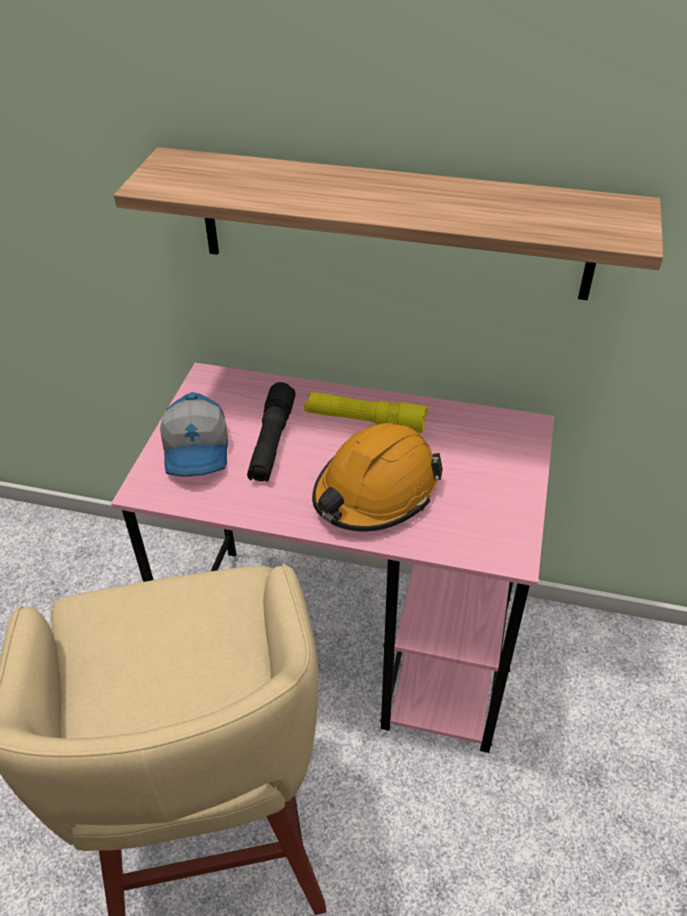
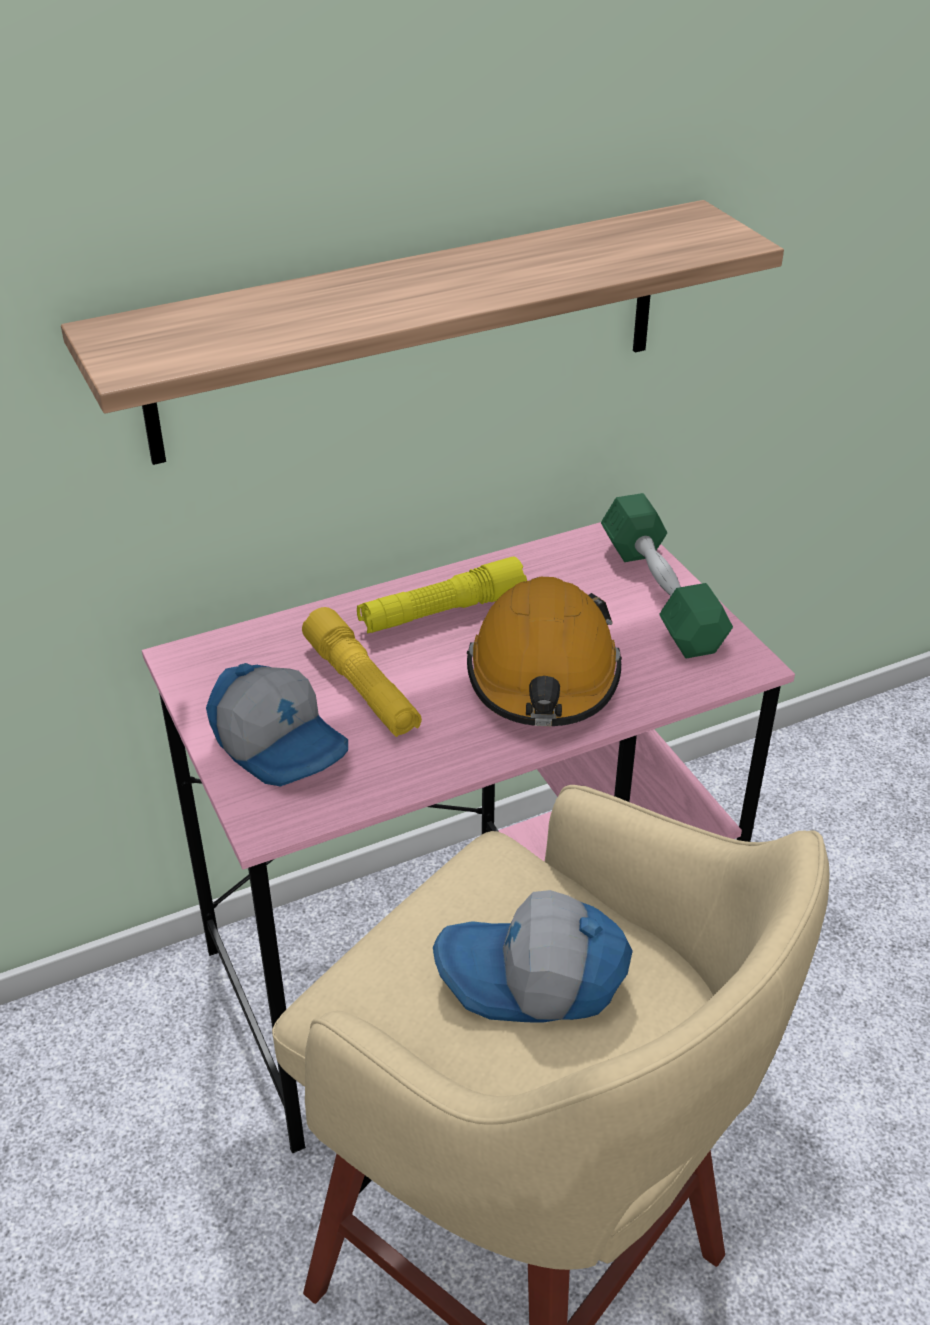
camera: 40 degrees left, 5 degrees down
black flashlight [247,382,296,482] -> yellow flashlight [302,607,422,737]
none -> cap [433,890,633,1023]
none -> green dumbbell [601,493,733,658]

